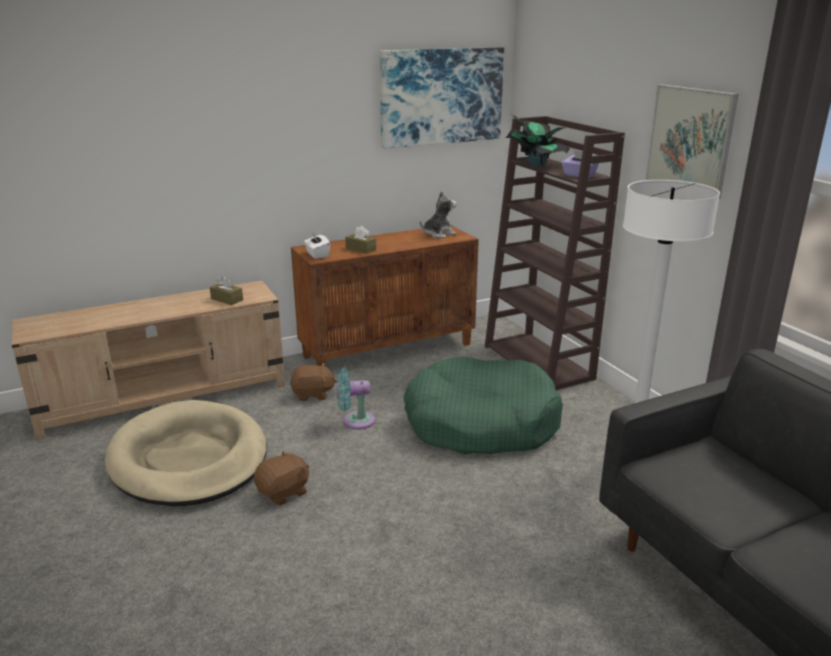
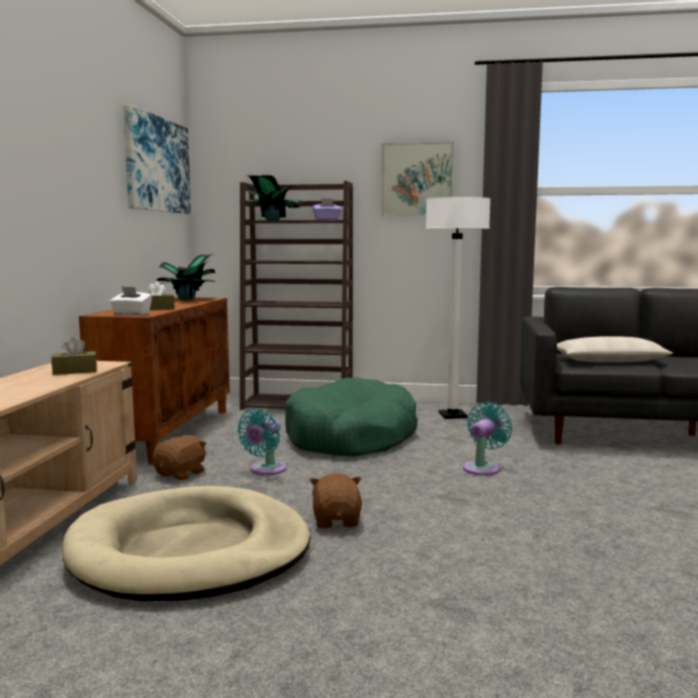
camera: 55 degrees left, 15 degrees down
plush toy [420,191,457,238] -> potted plant [156,254,216,300]
none -> turquoise fan [463,402,512,476]
none -> beige pillow [557,336,673,362]

